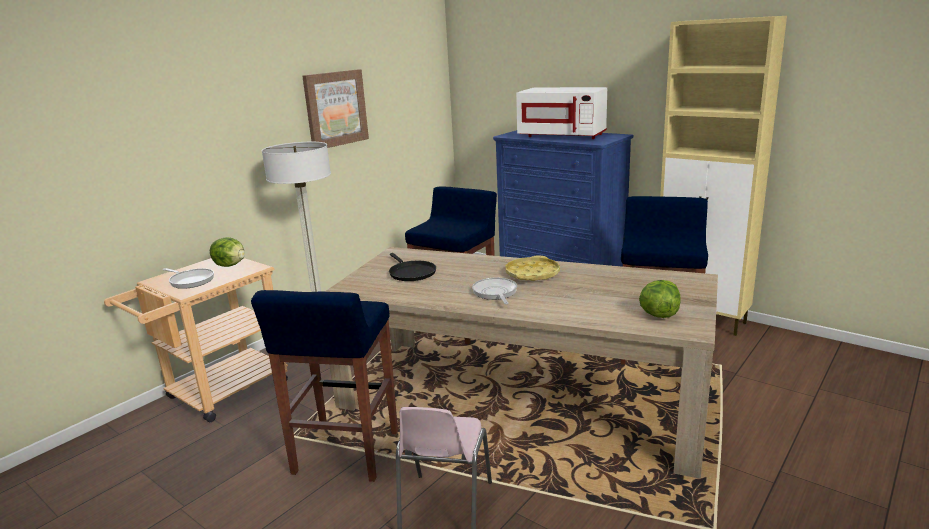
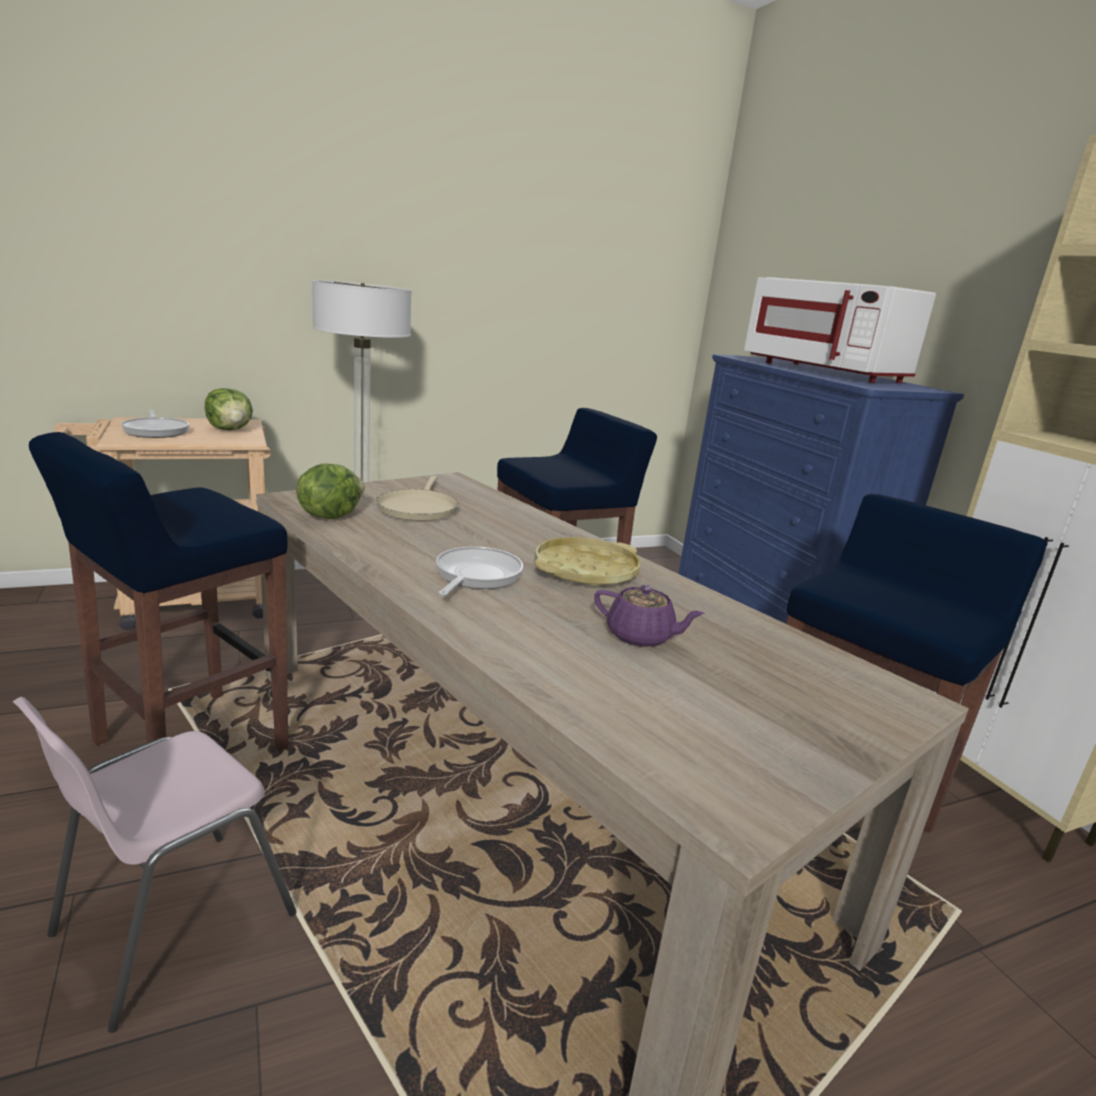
camera: 25 degrees right, 0 degrees up
picture [302,69,369,148] -> none
black frying pan [389,253,436,281] -> beige frying pan [376,476,458,521]
lettuce [639,280,681,318] -> lettuce moved to [296,463,365,519]
none -> purple teapot [594,585,705,647]

